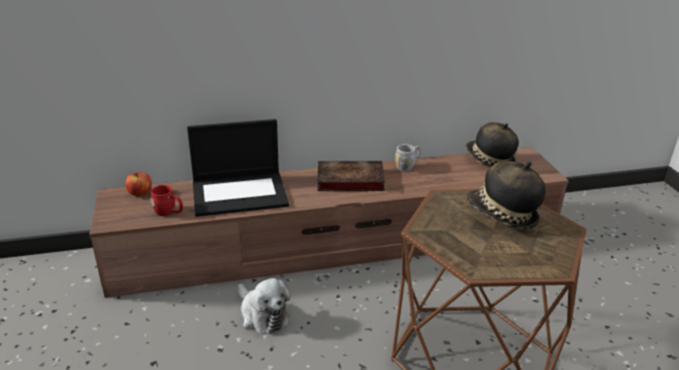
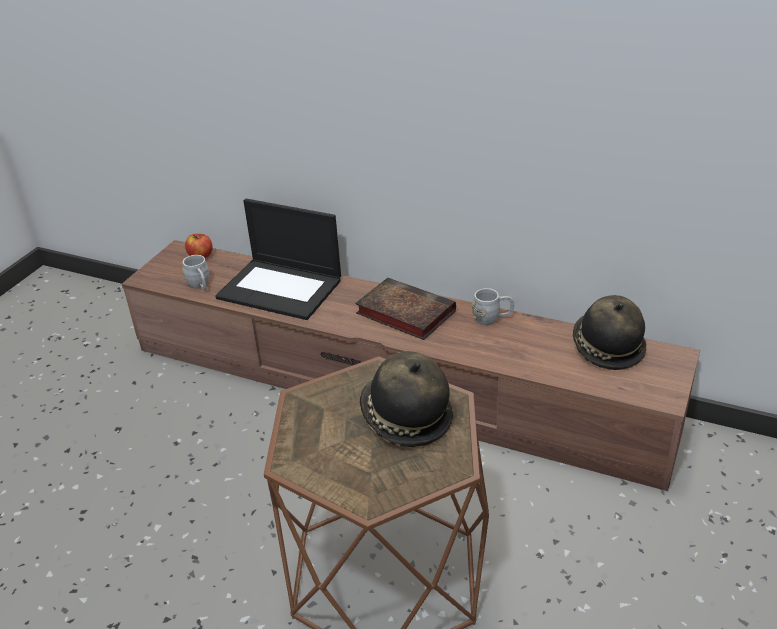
camera: 40 degrees right, 5 degrees up
red mug [150,185,183,216] -> grey mug [182,255,209,290]
plush toy [238,278,291,334] -> none

